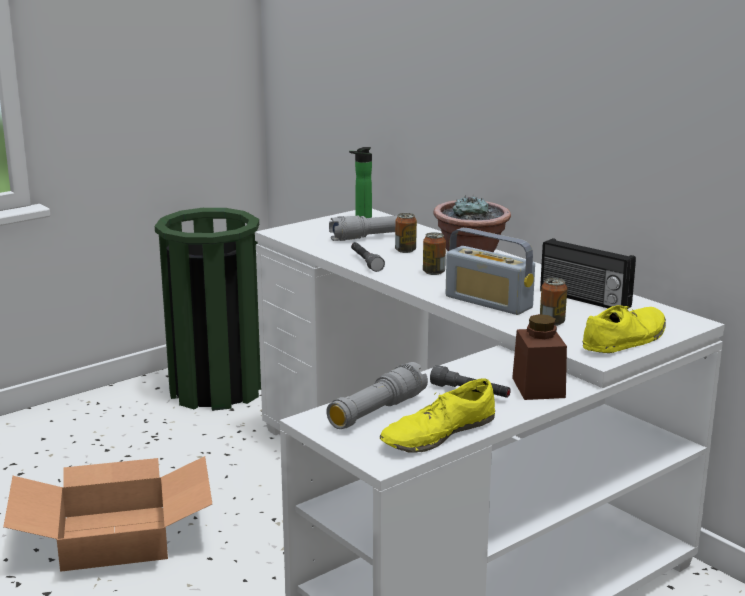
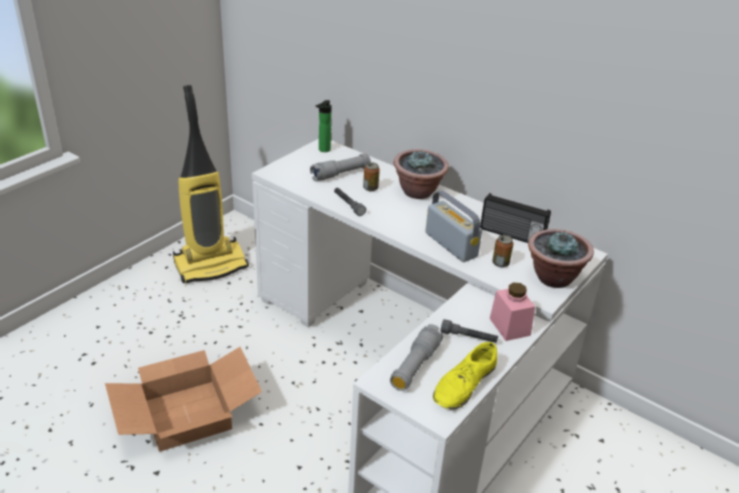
camera: 15 degrees left, 15 degrees up
green trash can [155,208,261,411] -> vacuum cleaner [173,85,249,283]
can [423,232,446,275] -> none
radio [446,228,535,315] -> radio turned 150 degrees counterclockwise [425,190,482,262]
brown jar [512,314,567,400] -> pink jar [490,283,535,341]
yellow shoe [583,305,666,353] -> potted plant [528,229,594,288]

